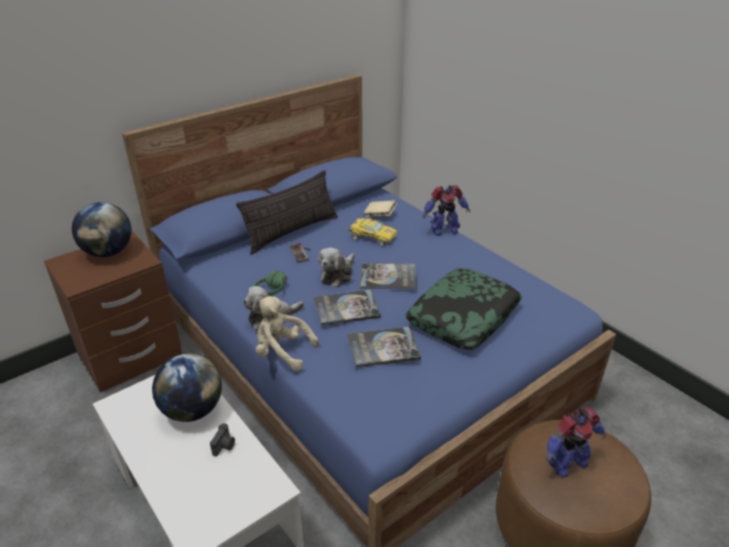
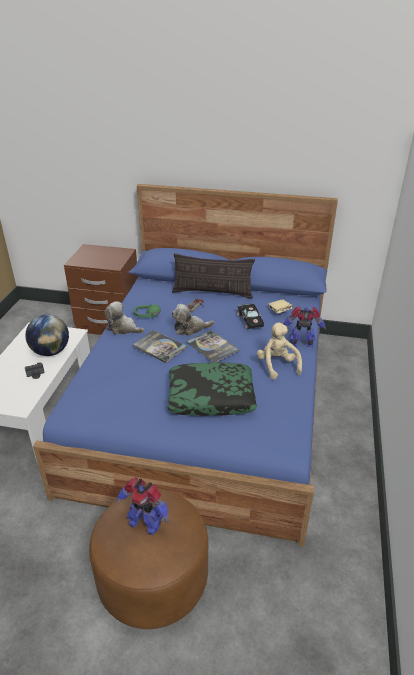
camera: 50 degrees right, 0 degrees up
globe [72,202,132,257] -> none
beige plush toy [256,296,319,371] -> beige plush toy moved to [257,323,302,380]
book [348,327,421,368] -> none
yellow toy car [349,218,397,245] -> black toy car [237,304,264,329]
toy robot [423,185,470,236] -> toy robot turned 150 degrees clockwise [283,306,326,347]

